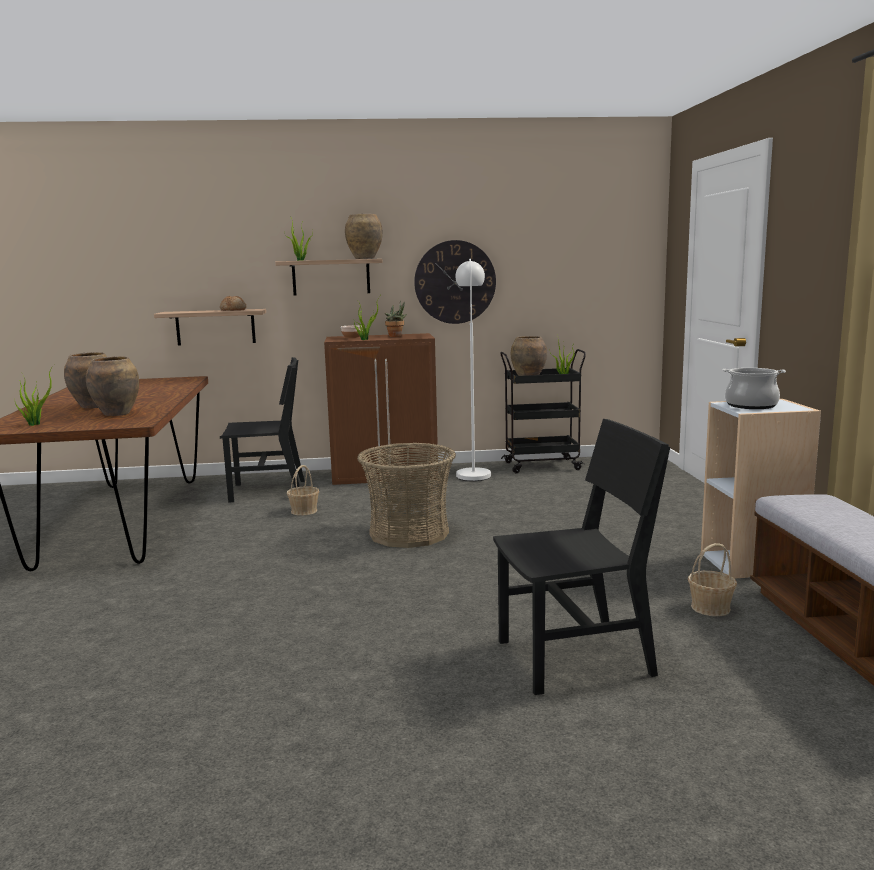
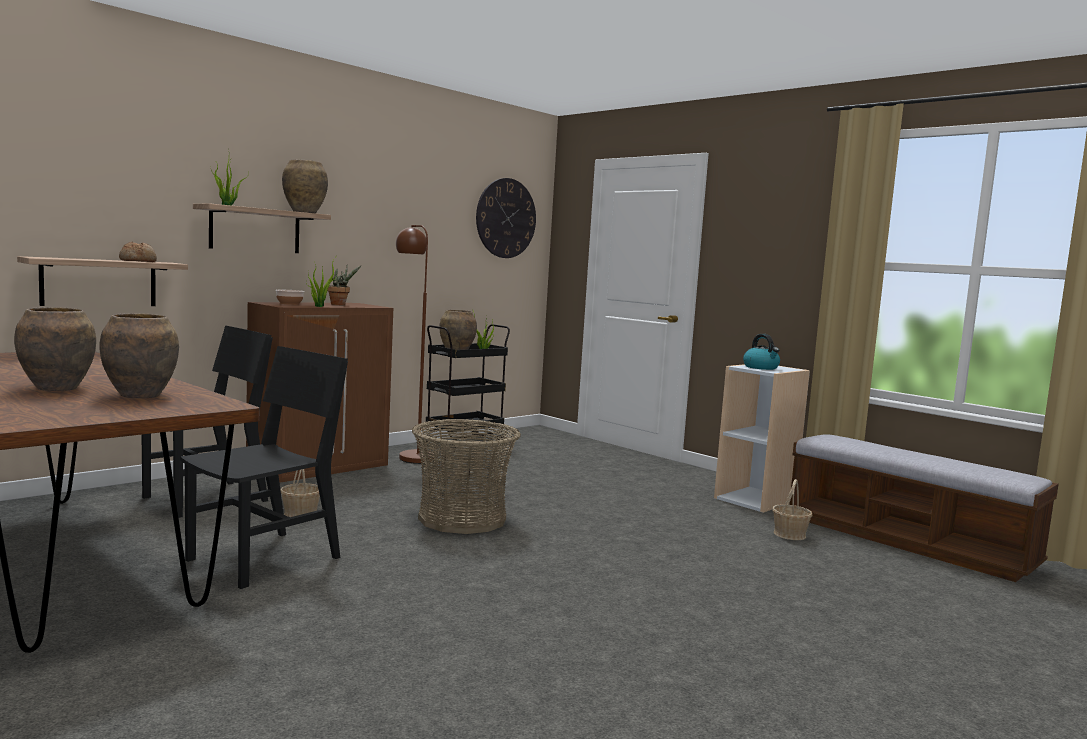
camera: 40 degrees left, 5 degrees down
potted plant [15,365,54,426] -> none
wall clock [414,240,496,324] -> wall clock moved to [476,178,536,258]
white floor lamp [456,259,491,481] -> brown floor lamp [396,225,438,464]
black chair [493,419,670,695] -> black chair moved to [180,346,348,589]
cooking pot [722,368,786,409] -> kettle [743,334,780,370]

